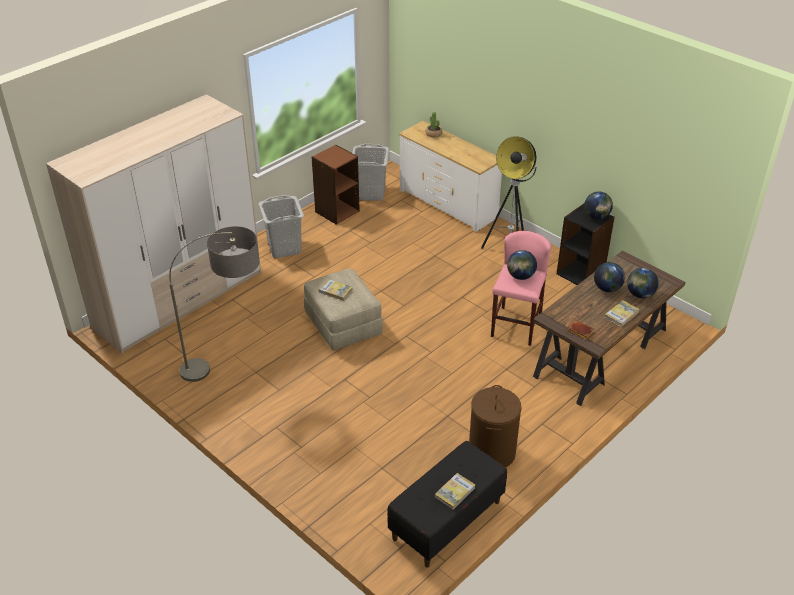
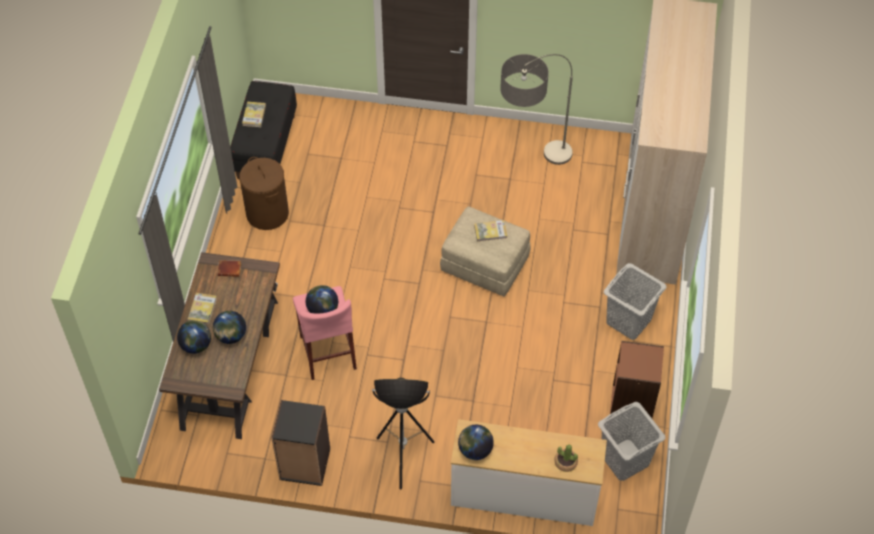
camera: 145 degrees right, 15 degrees up
globe [584,191,613,219] -> globe moved to [458,425,494,460]

